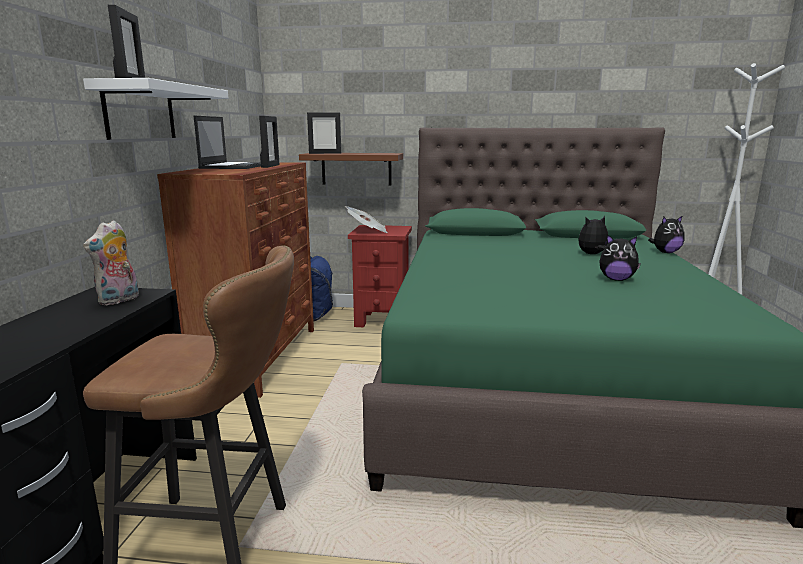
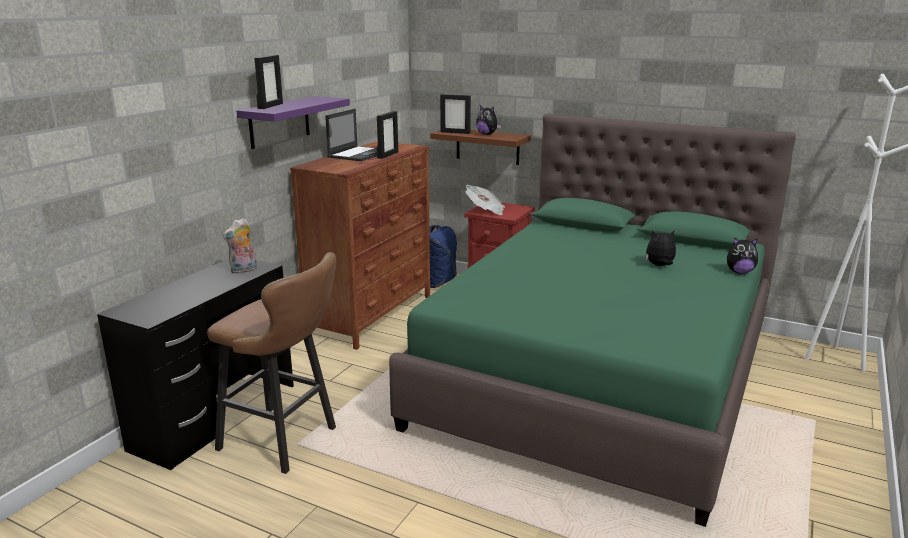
camera: 20 degrees right, 5 degrees up
white shelf [83,78,229,140] -> purple shelf [236,96,350,149]
plush toy [599,234,641,281] -> plush toy moved to [476,105,501,135]

